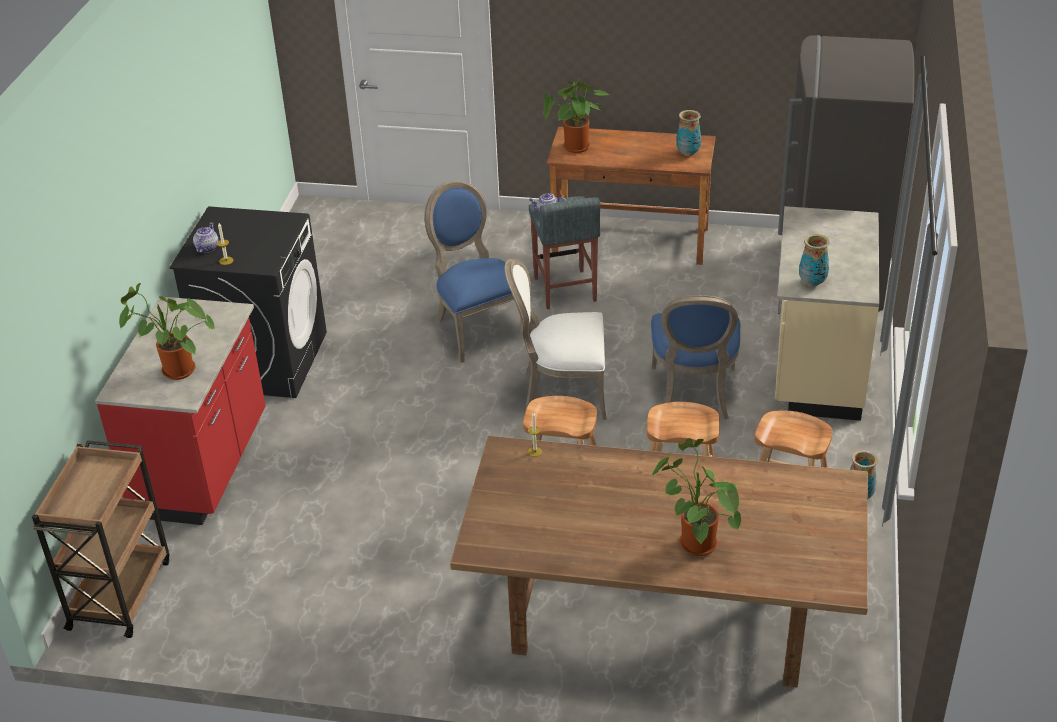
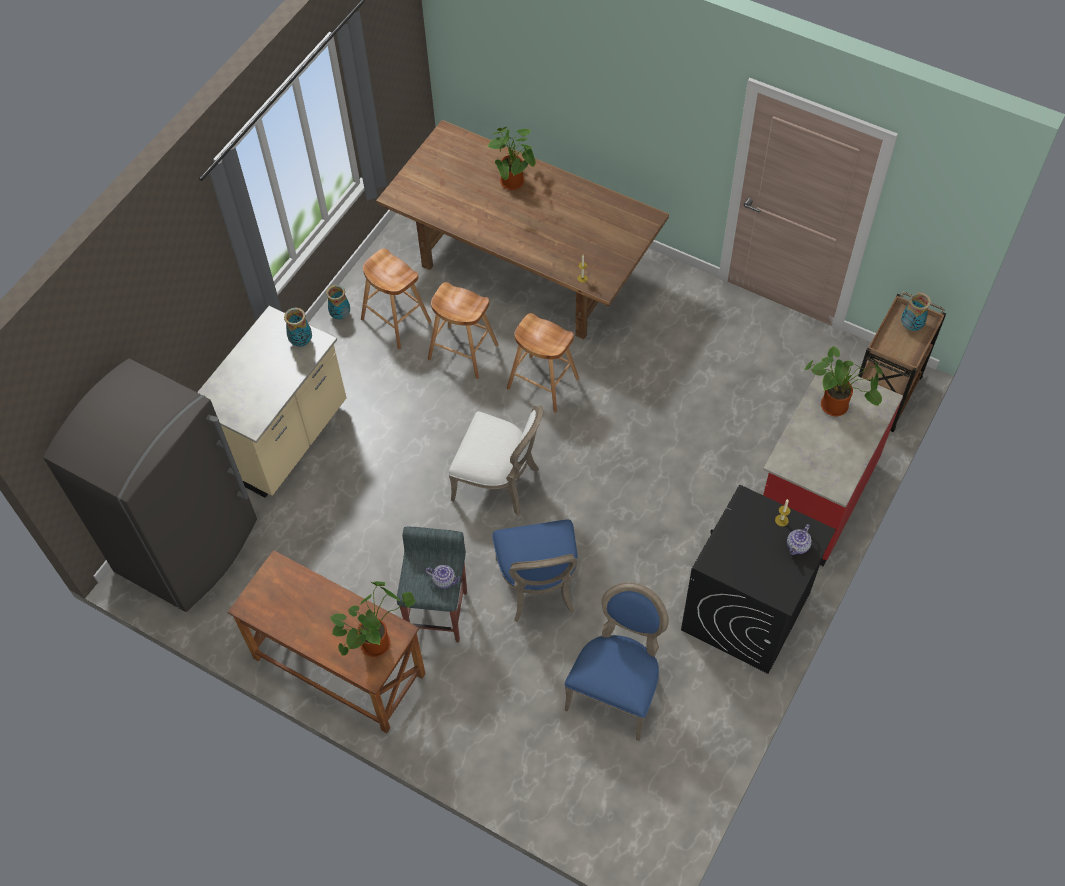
camera: 160 degrees left, 20 degrees up
blue chair [651,295,740,420] -> blue chair moved to [564,582,669,741]
vase [676,110,701,156] -> vase moved to [901,292,931,331]

